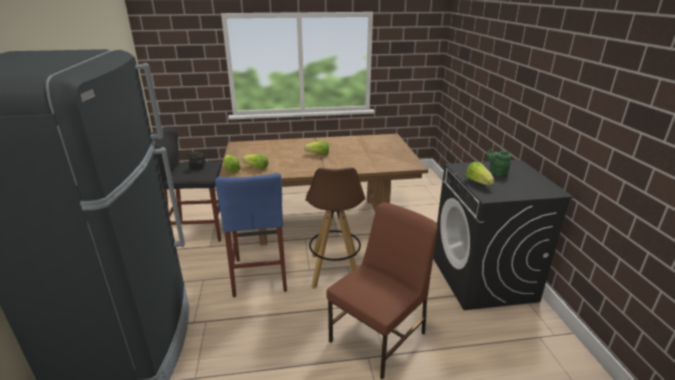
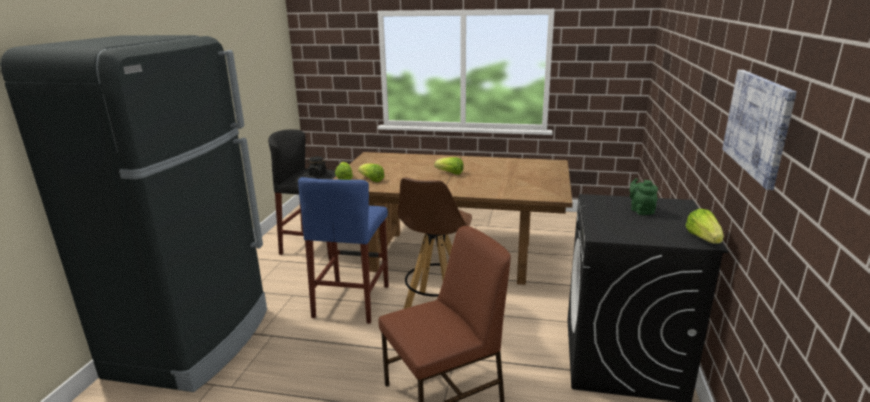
camera: 20 degrees right, 5 degrees down
lettuce [465,162,494,185] -> lettuce moved to [685,209,724,244]
none -> picture [722,70,797,190]

